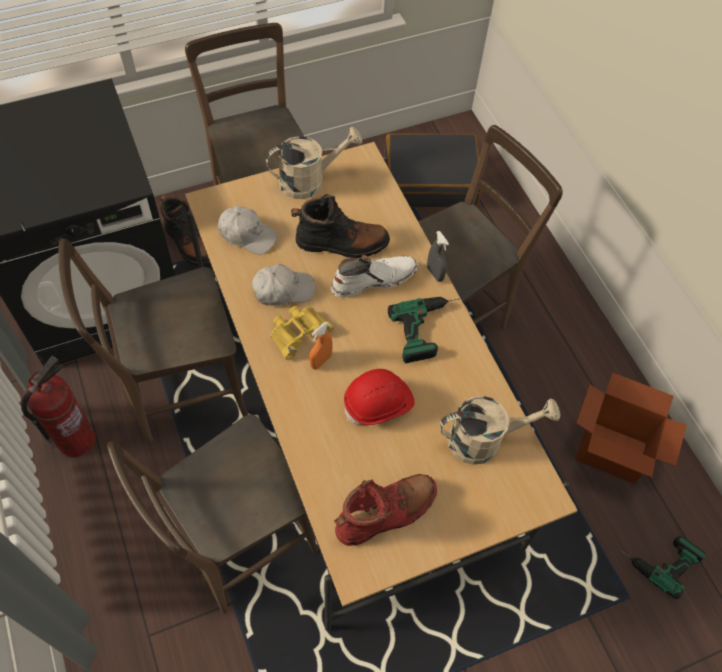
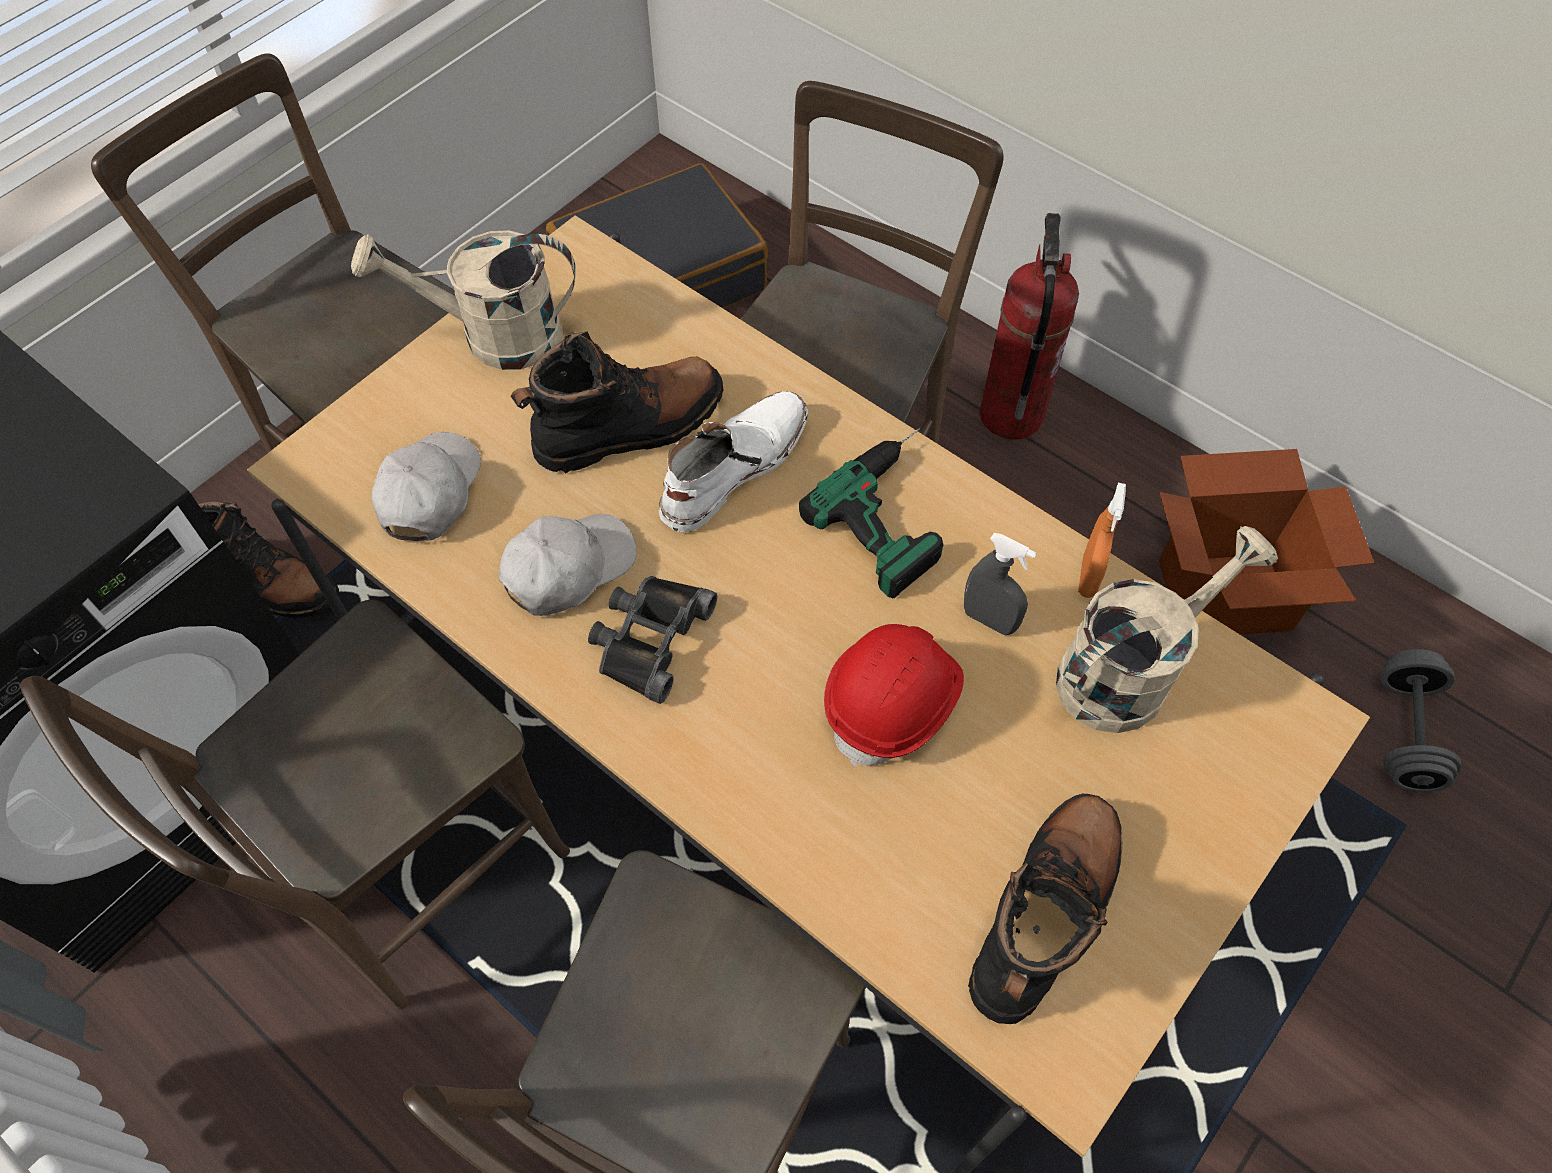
camera: 25 degrees left, 0 degrees up
fire extinguisher [21,356,96,458] -> fire extinguisher moved to [980,213,1079,440]
white cap [218,206,278,255] -> white cap turned 75 degrees counterclockwise [371,432,481,541]
beige watering can [266,127,362,199] -> beige watering can turned 135 degrees counterclockwise [351,230,576,370]
yellow binoculars [270,306,333,359] -> black binoculars [588,576,717,704]
orange spray bottle [309,322,333,369] -> orange spray bottle moved to [1078,483,1126,598]
red boot [334,474,437,546] -> black boot [968,794,1123,1024]
grey spray bottle [427,231,449,282] -> grey spray bottle moved to [964,533,1037,635]
power drill [621,536,706,599] -> grey dumbbell [1380,649,1461,792]

